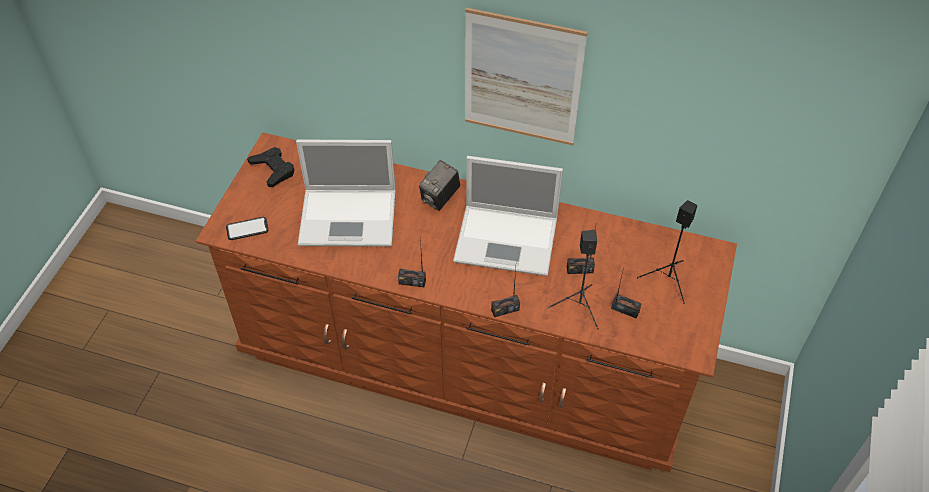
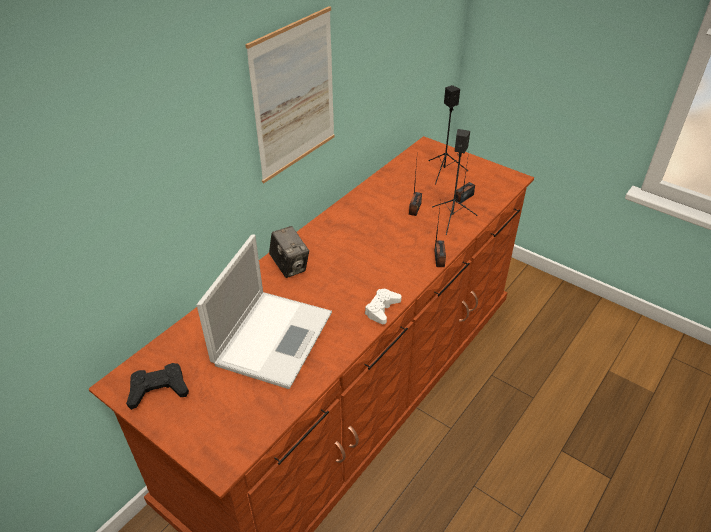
camera: 70 degrees left, 10 degrees down
phone [226,217,269,240] -> none
radio [398,238,426,287] -> white game controller [365,289,402,324]
laptop [453,156,563,276] -> none

